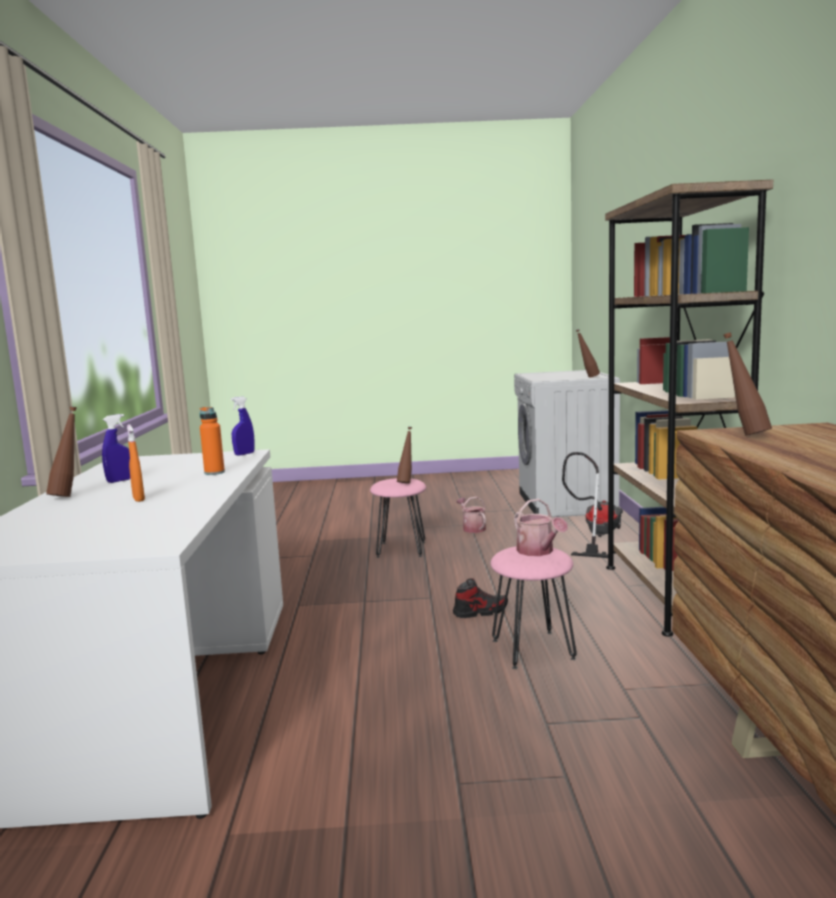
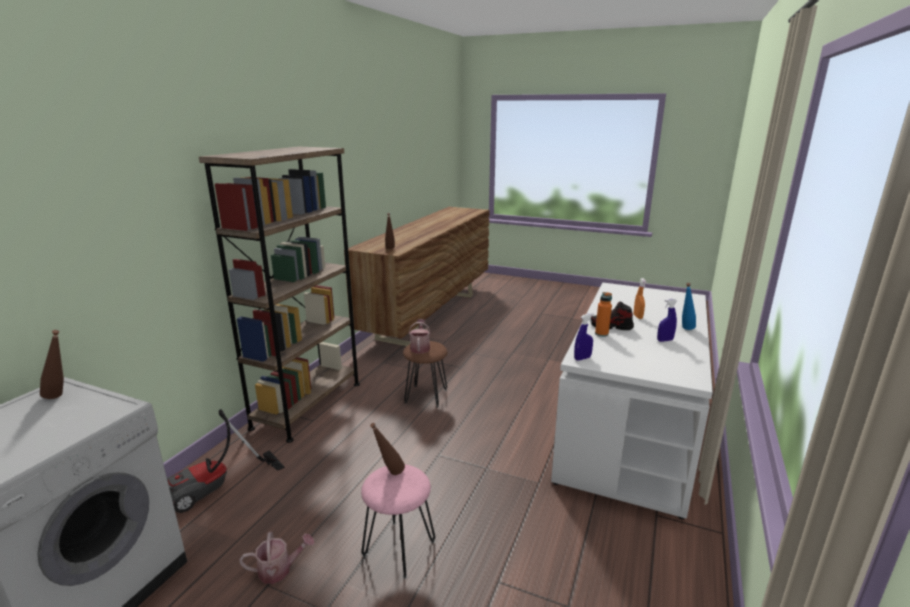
camera: 155 degrees left, 10 degrees up
brown bottle [46,406,77,497] -> blue bottle [682,283,696,330]
shoe [453,578,508,618] -> shoe moved to [591,302,634,330]
watering can [457,496,486,533] -> watering can turned 105 degrees counterclockwise [239,531,315,584]
pink stool [491,546,577,669] -> brown stool [403,341,447,407]

